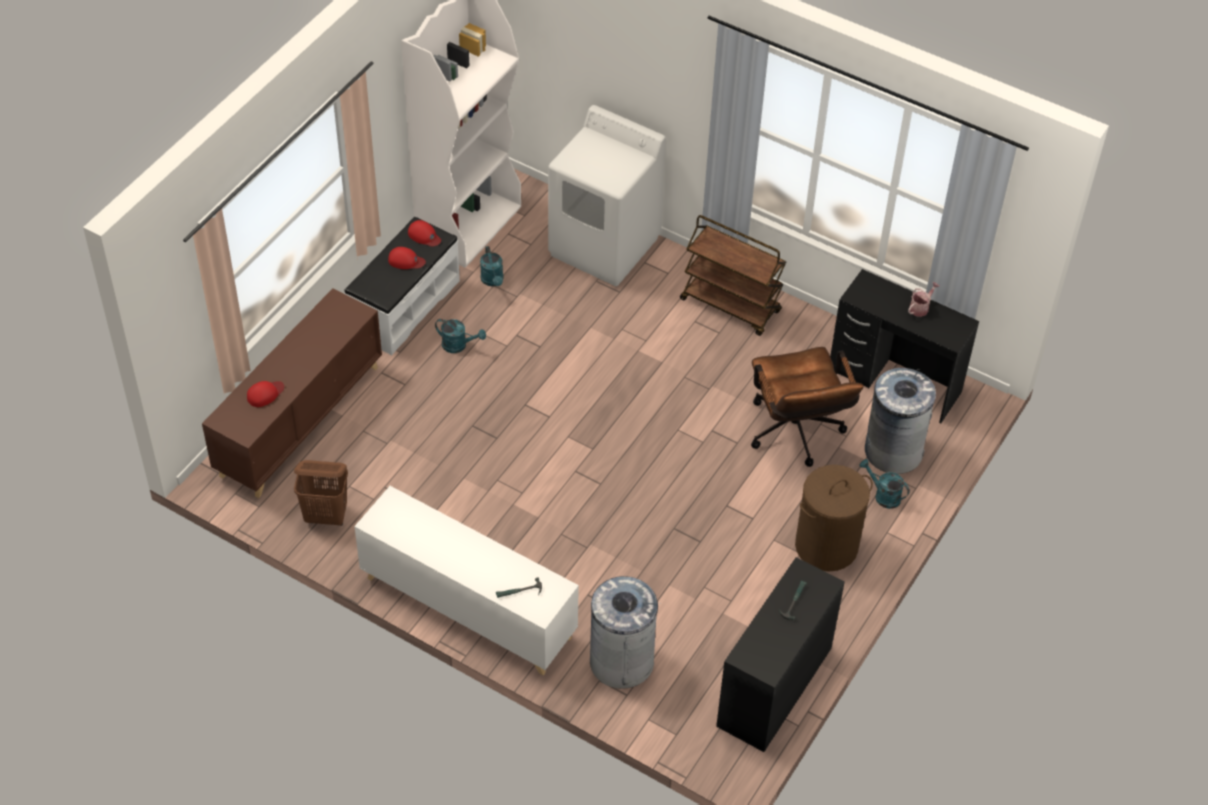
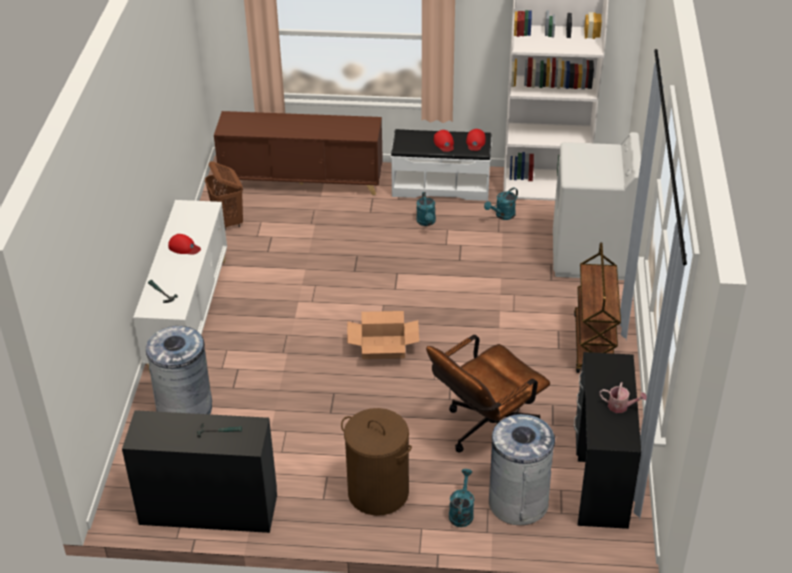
camera: 65 degrees right, 10 degrees down
red cap [247,381,284,407] -> red cap moved to [168,234,201,255]
none -> cardboard box [347,311,419,359]

